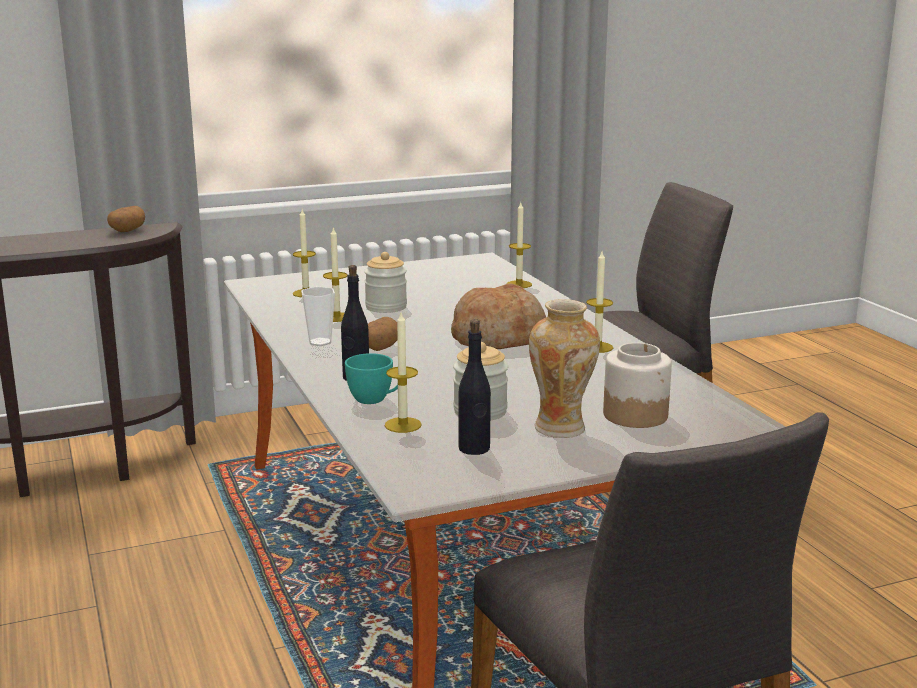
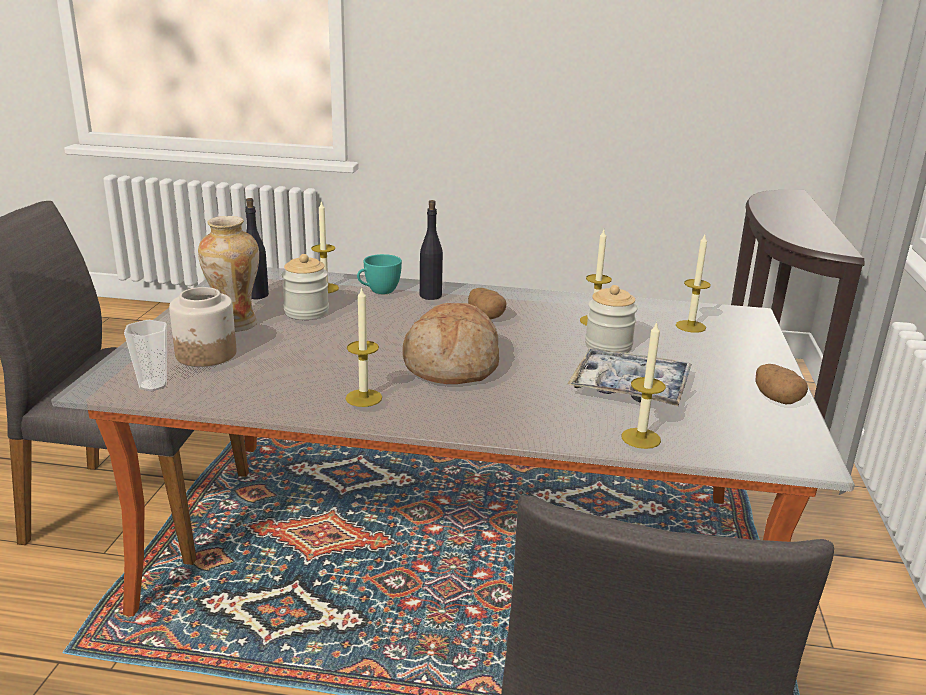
camera: 120 degrees right, 5 degrees up
potato [107,206,145,232] -> potato moved to [755,364,808,404]
cup [301,287,335,346] -> cup moved to [124,320,167,391]
none -> tray [567,348,692,406]

